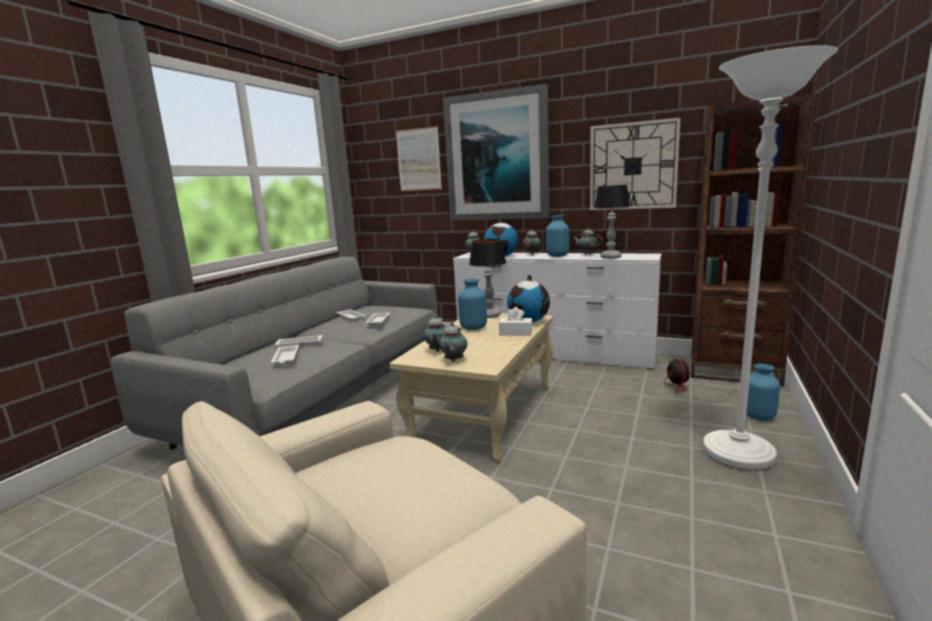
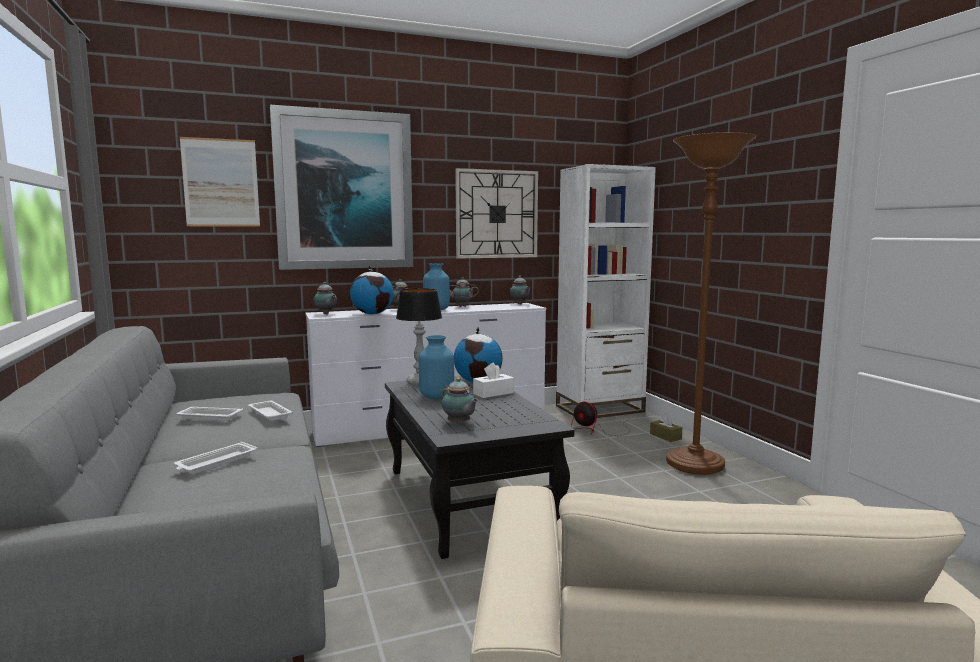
camera: 45 degrees left, 5 degrees down
white tray [271,345,299,365] -> none
beige coffee table [389,313,553,463] -> black coffee table [385,376,574,559]
teapot [439,322,467,362] -> teapot moved to [510,276,530,304]
table lamp [594,185,630,259] -> none
brown bookcase [691,94,817,387] -> white bookcase [556,164,656,418]
white floor lamp [703,45,838,469] -> brown floor lamp [666,132,756,475]
blue vase [746,363,780,420] -> brown tissue box [650,413,682,442]

